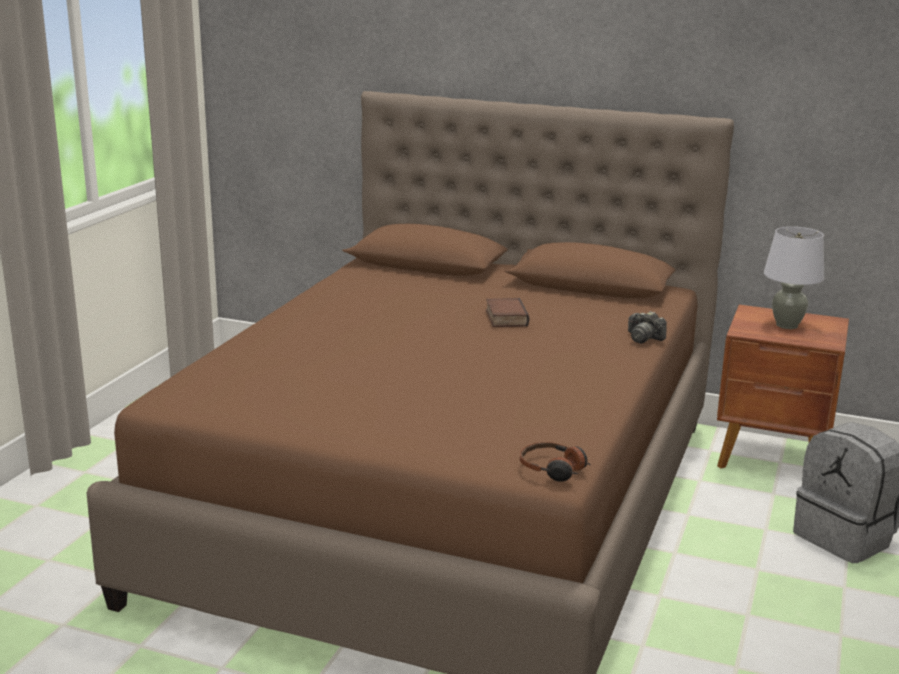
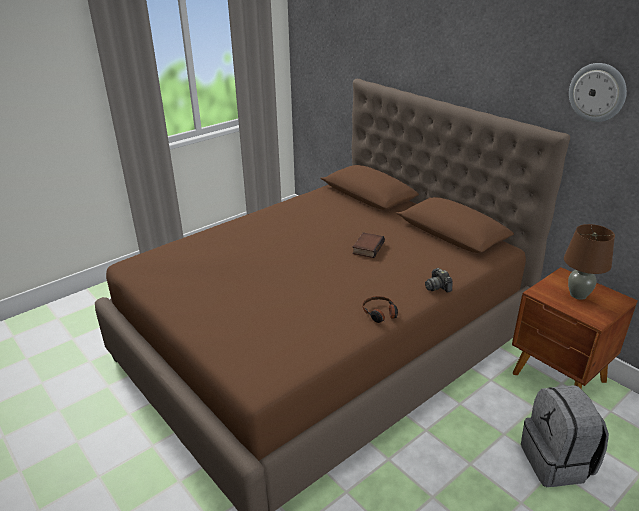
camera: 30 degrees right, 10 degrees up
headphones [520,442,591,482] -> headphones moved to [363,296,398,323]
grey table lamp [764,227,824,329] -> brown table lamp [564,224,615,300]
none -> wall clock [569,63,627,122]

